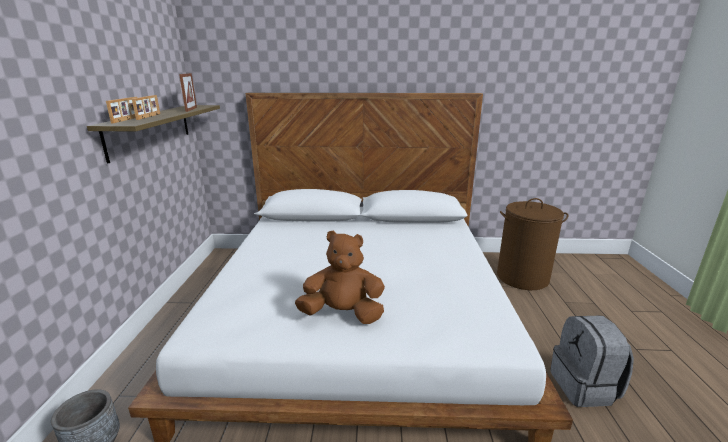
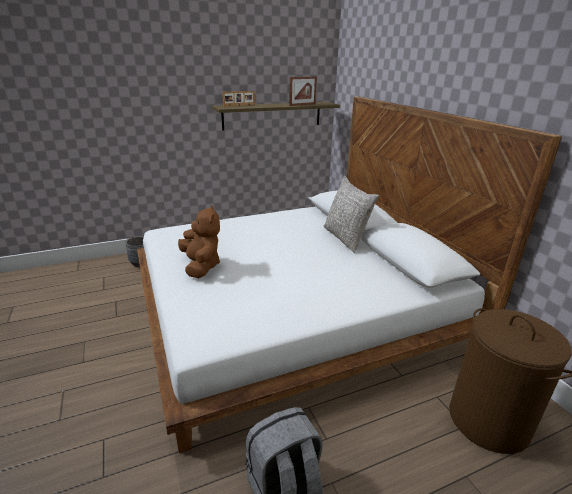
camera: 65 degrees right, 5 degrees up
picture frame [132,95,160,120] -> none
none -> grey pillow [324,176,379,253]

